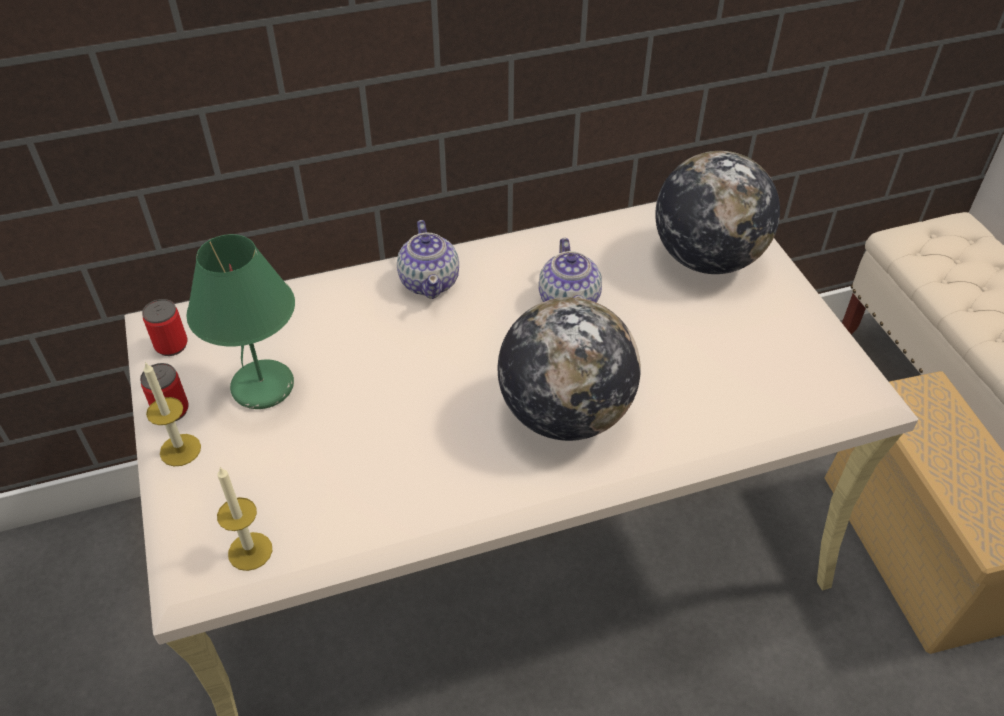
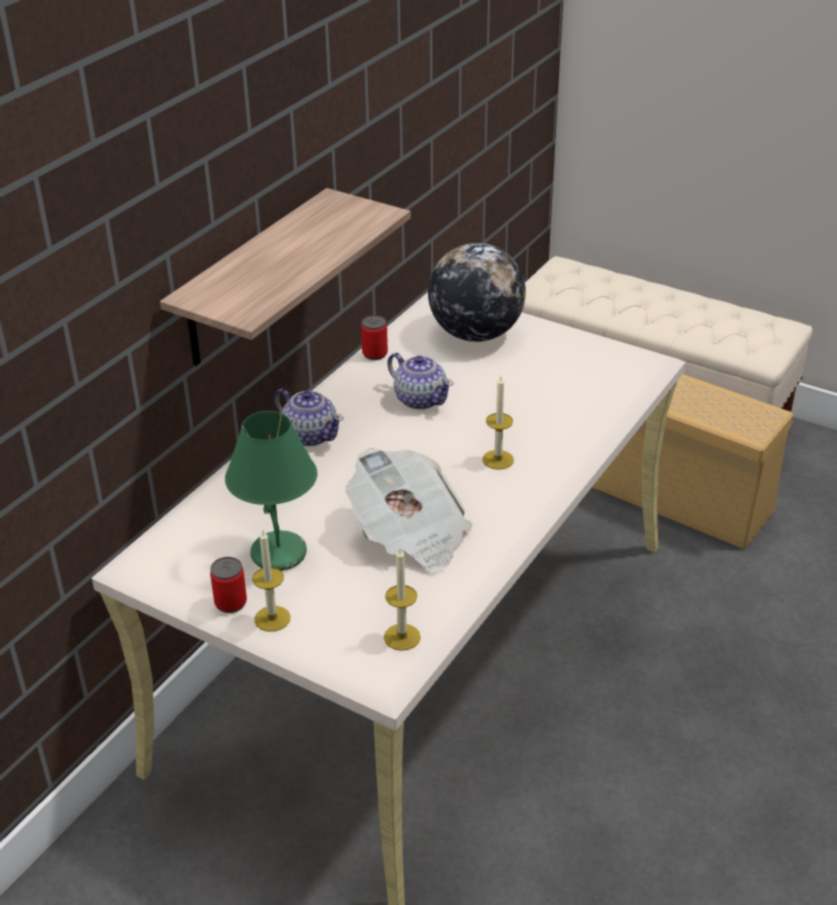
camera: 40 degrees left, 10 degrees down
can [142,299,188,356] -> can moved to [361,315,388,360]
globe [498,297,641,441] -> candle [482,376,514,470]
none -> shelf [160,188,411,366]
none -> newspaper [345,448,472,573]

